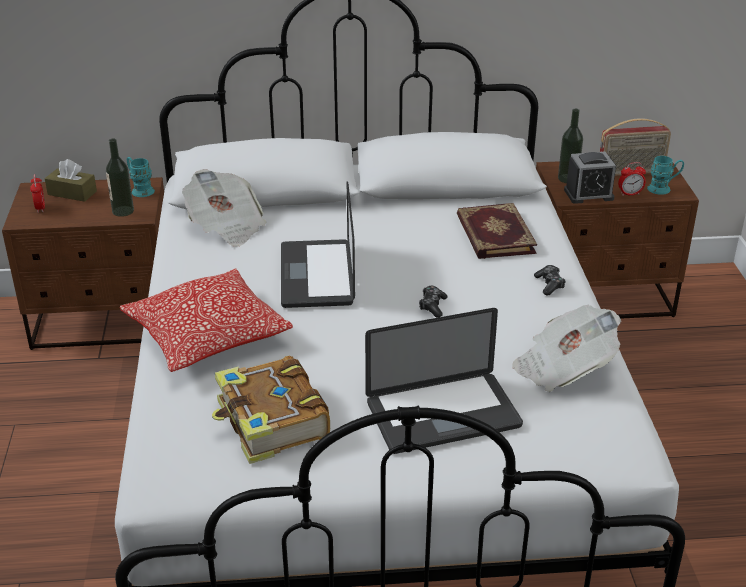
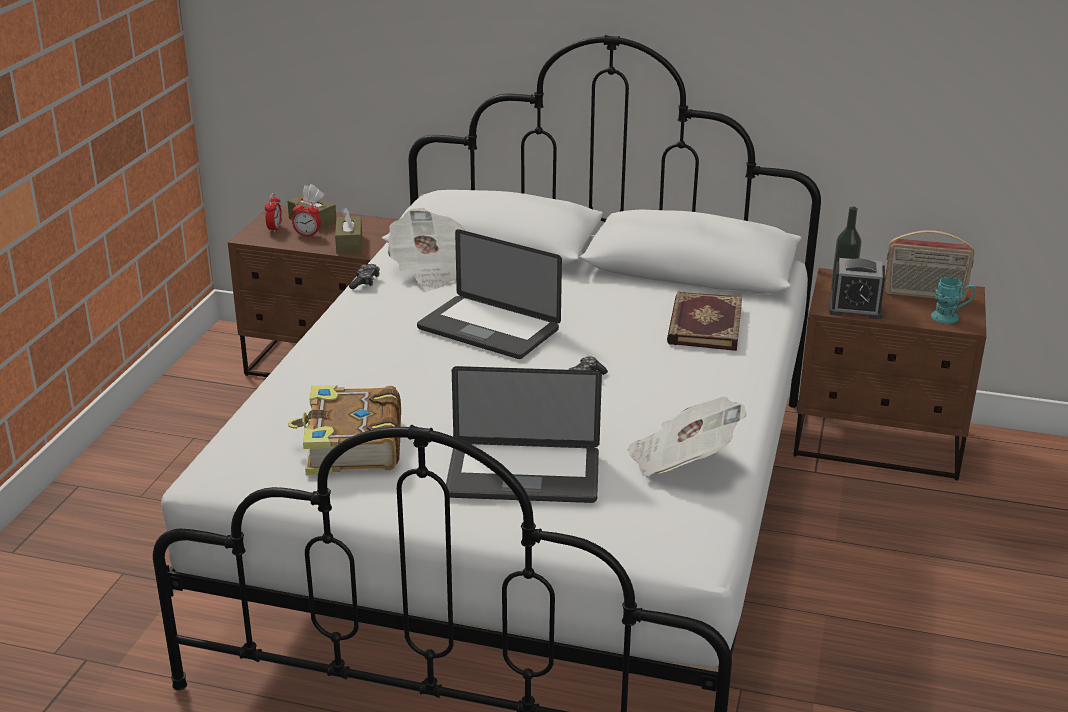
camera: 20 degrees right, 5 degrees down
bottle [106,138,134,217] -> brown tissue box [335,207,362,254]
pillow [120,269,293,372] -> none
turquoise mug [127,157,155,197] -> none
laptop [281,182,355,308] -> laptop turned 75 degrees counterclockwise [417,229,562,359]
game controller [534,265,566,295] -> game controller moved to [349,264,380,289]
alarm clock [618,162,646,196] -> alarm clock moved to [292,200,321,237]

